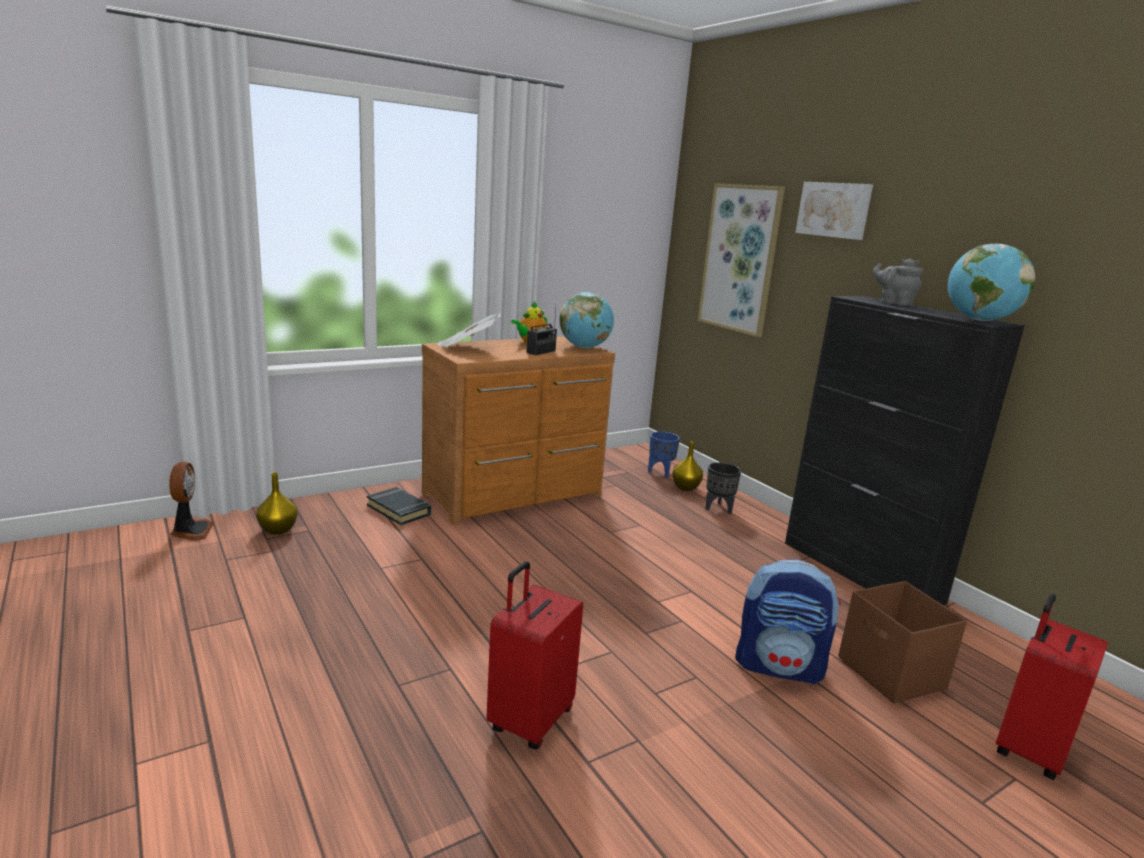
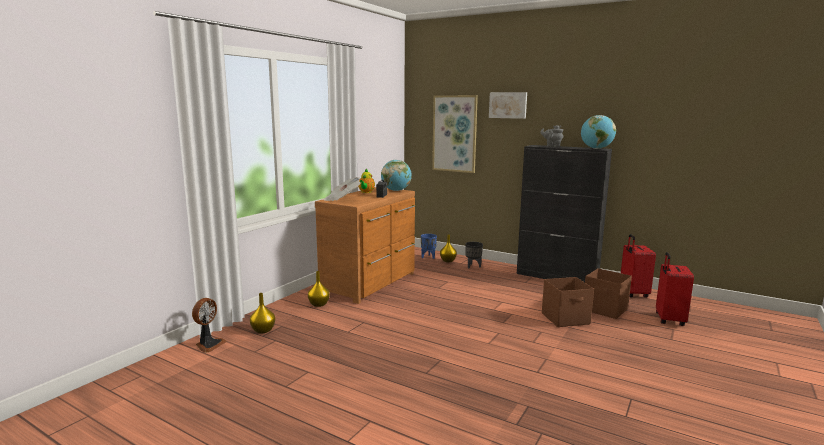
camera: 25 degrees left, 5 degrees down
fan [169,462,214,541] -> fan turned 60 degrees clockwise [192,298,227,353]
black book [367,487,431,525] -> yellow vase [308,271,330,307]
red suitcase [486,561,583,749] -> red suitcase moved to [621,234,656,298]
backpack [735,559,841,684] -> brown storage box [542,277,594,327]

